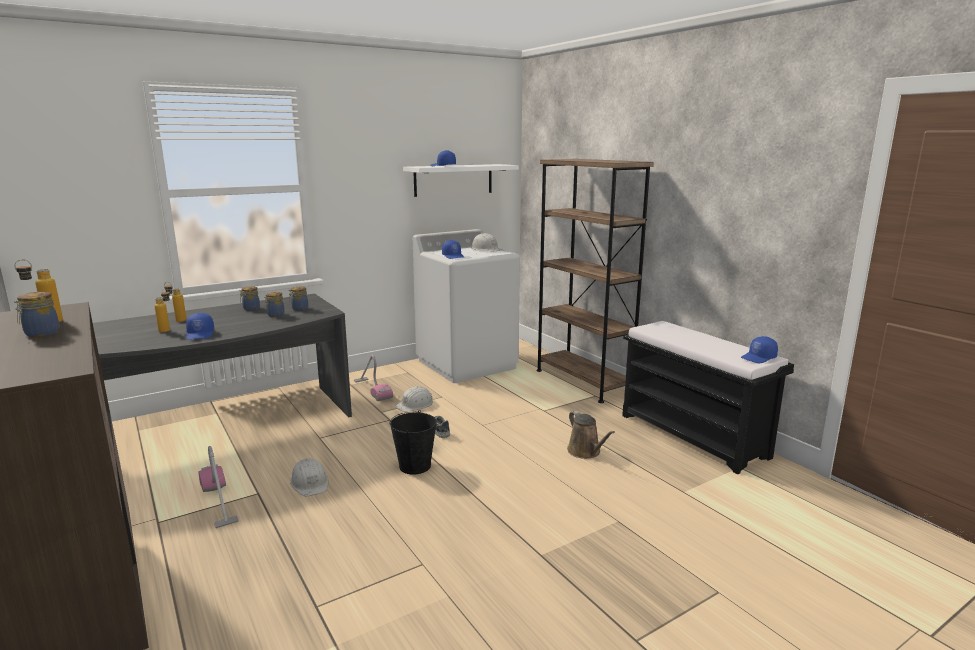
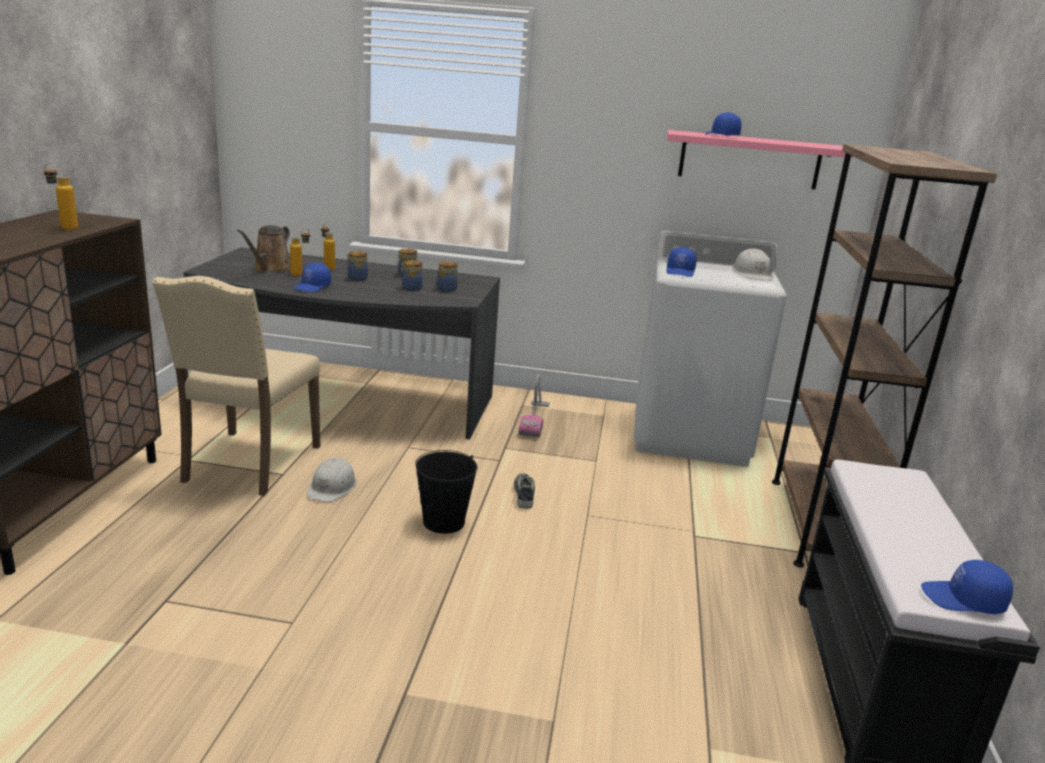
camera: 40 degrees right, 5 degrees up
jar [14,292,59,337] -> jar moved to [345,251,368,281]
vacuum cleaner [198,446,239,528] -> beige chair [153,276,320,496]
white hard hat [395,386,433,412] -> none
white shelf [403,164,519,197] -> pink shelf [667,130,852,189]
brown watering can [567,411,615,459] -> brown watering can moved to [237,225,291,273]

